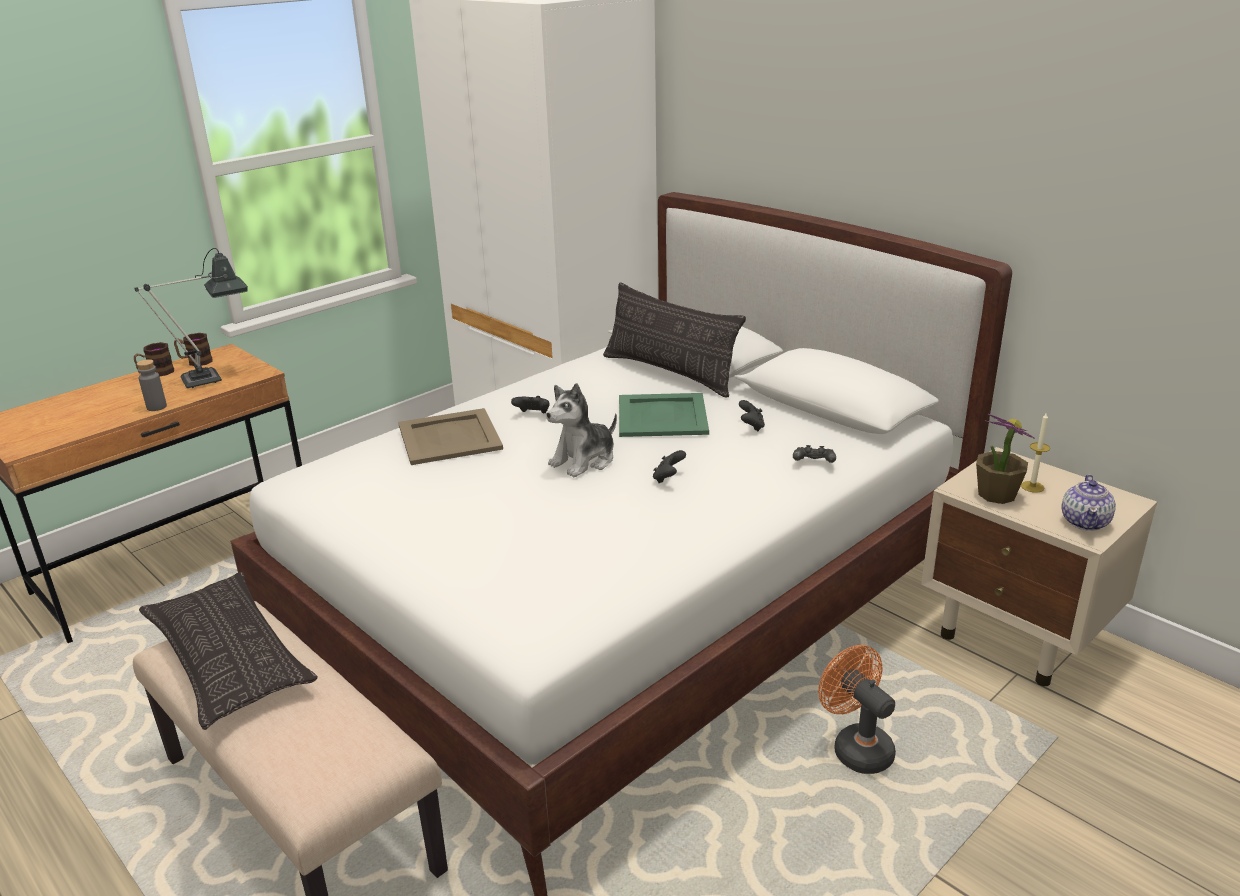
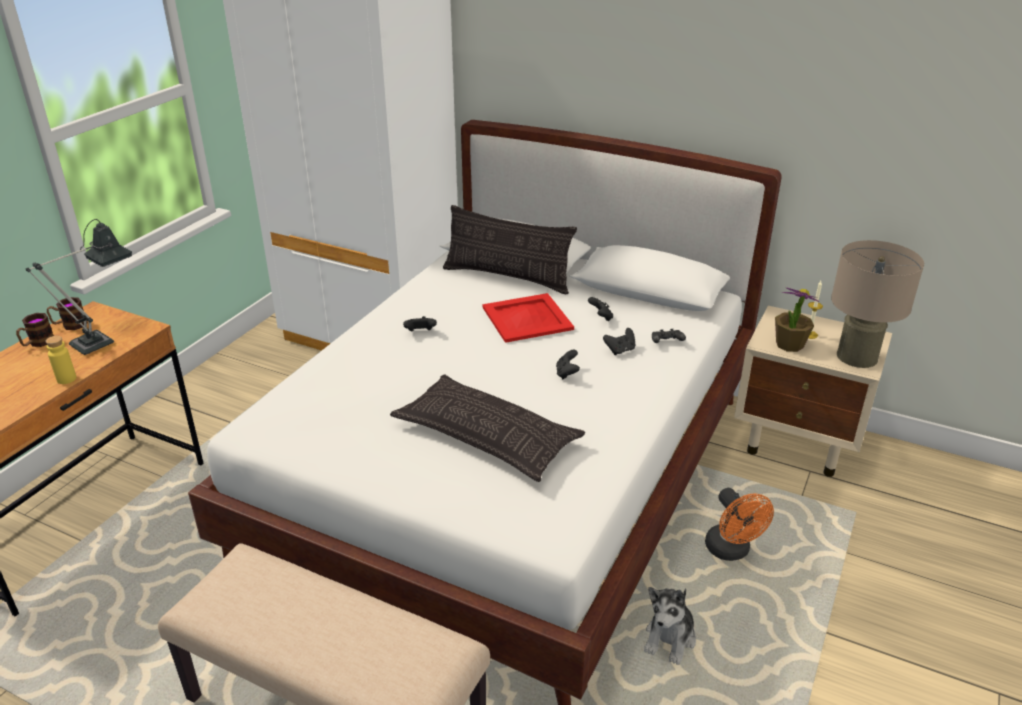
camera: 20 degrees left, 5 degrees up
grey bottle [137,359,167,411] -> yellow bottle [46,336,76,384]
pillow [139,572,318,730] -> pillow moved to [390,374,585,482]
beige tray [398,408,503,465] -> none
plush toy [546,383,617,477] -> plush toy moved to [644,587,696,665]
green tray [619,393,709,437] -> red tray [482,293,574,343]
orange fan [818,645,896,774] -> orange fan turned 150 degrees counterclockwise [705,488,774,561]
teapot [1061,475,1116,531] -> beige table lamp [831,240,924,368]
none -> black game controller [603,328,635,355]

